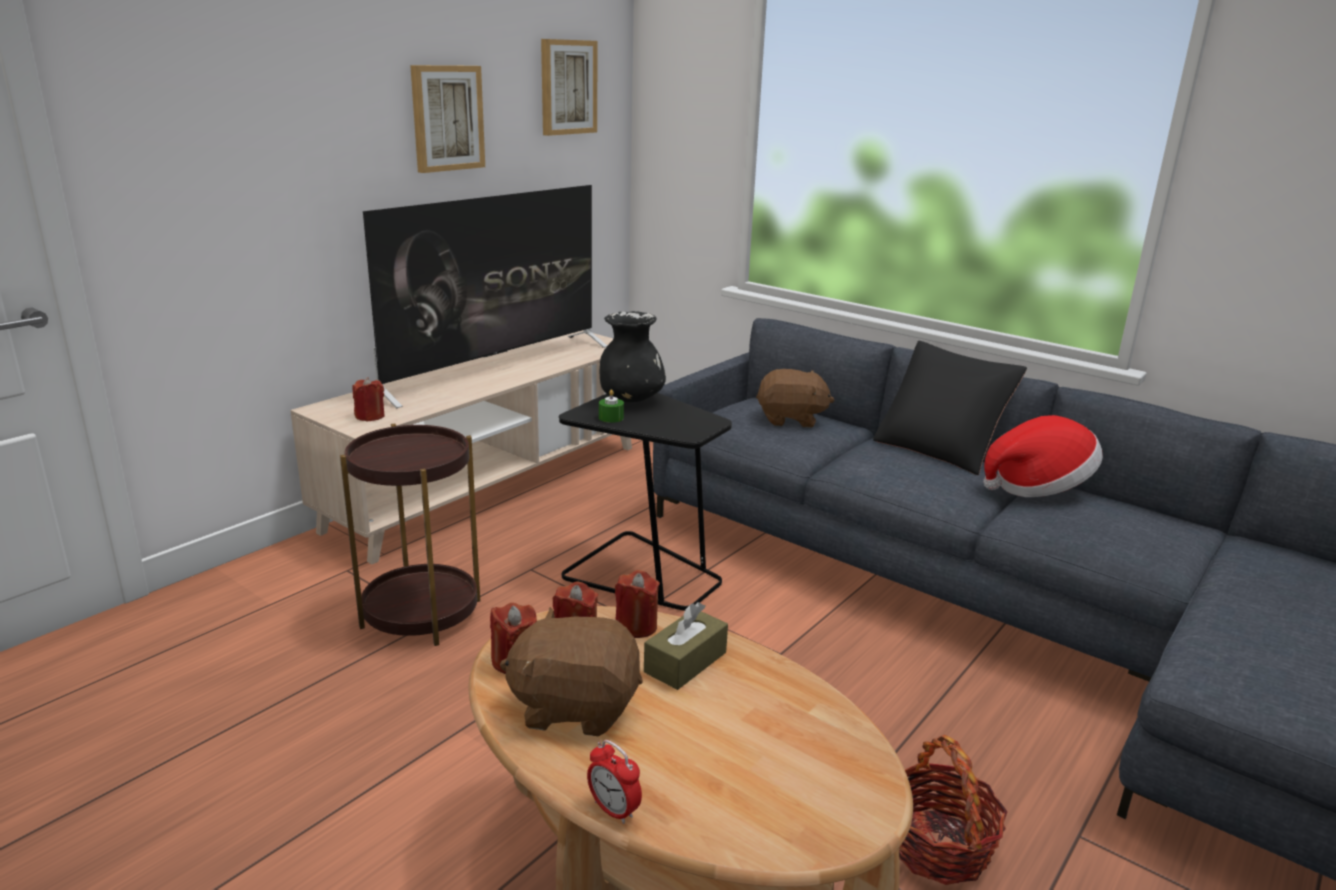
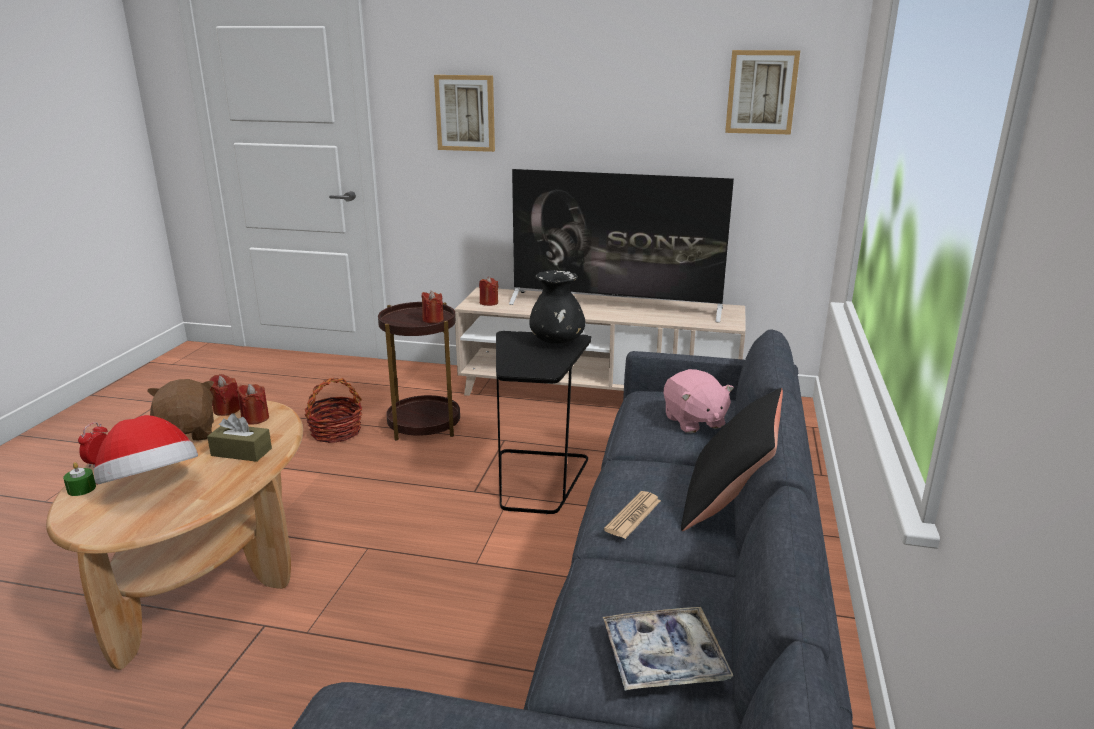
camera: 65 degrees right, 0 degrees up
picture [410,65,485,173] -> picture moved to [434,75,495,152]
green candle [599,390,624,423] -> green candle moved to [63,462,96,496]
red candle [615,570,660,638] -> red candle moved to [422,291,444,323]
brown plush toy [756,369,834,427] -> pink plush toy [663,369,734,433]
basket [899,735,1008,885] -> basket moved to [304,378,362,443]
hat [984,415,1103,497] -> hat moved to [94,415,198,485]
none -> tray [603,607,733,691]
none -> newspaper [604,491,661,539]

